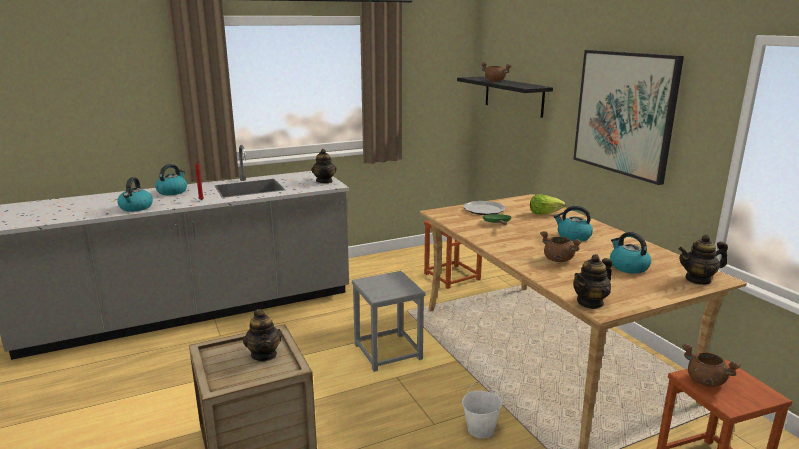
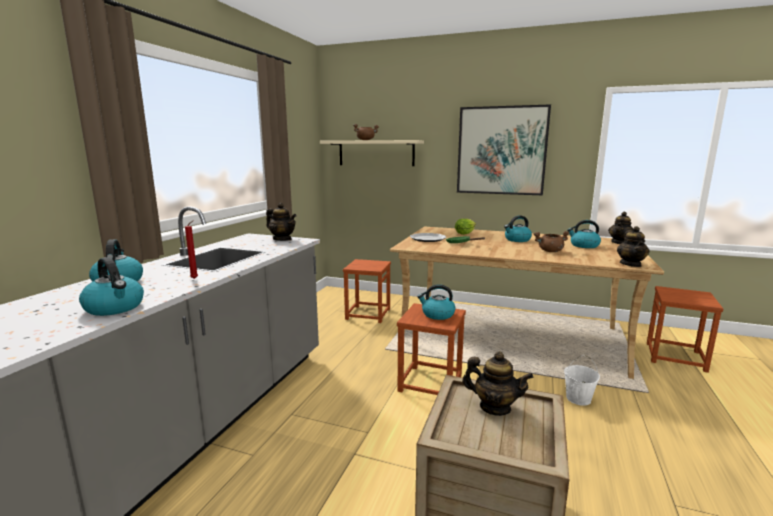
camera: 45 degrees left, 5 degrees down
grey stool [352,271,425,372] -> brown stool [397,303,466,395]
black shelf [457,76,553,118] -> beige shelf [320,140,424,166]
brown cooking pot [682,344,741,387] -> none
none -> kettle [417,284,456,320]

